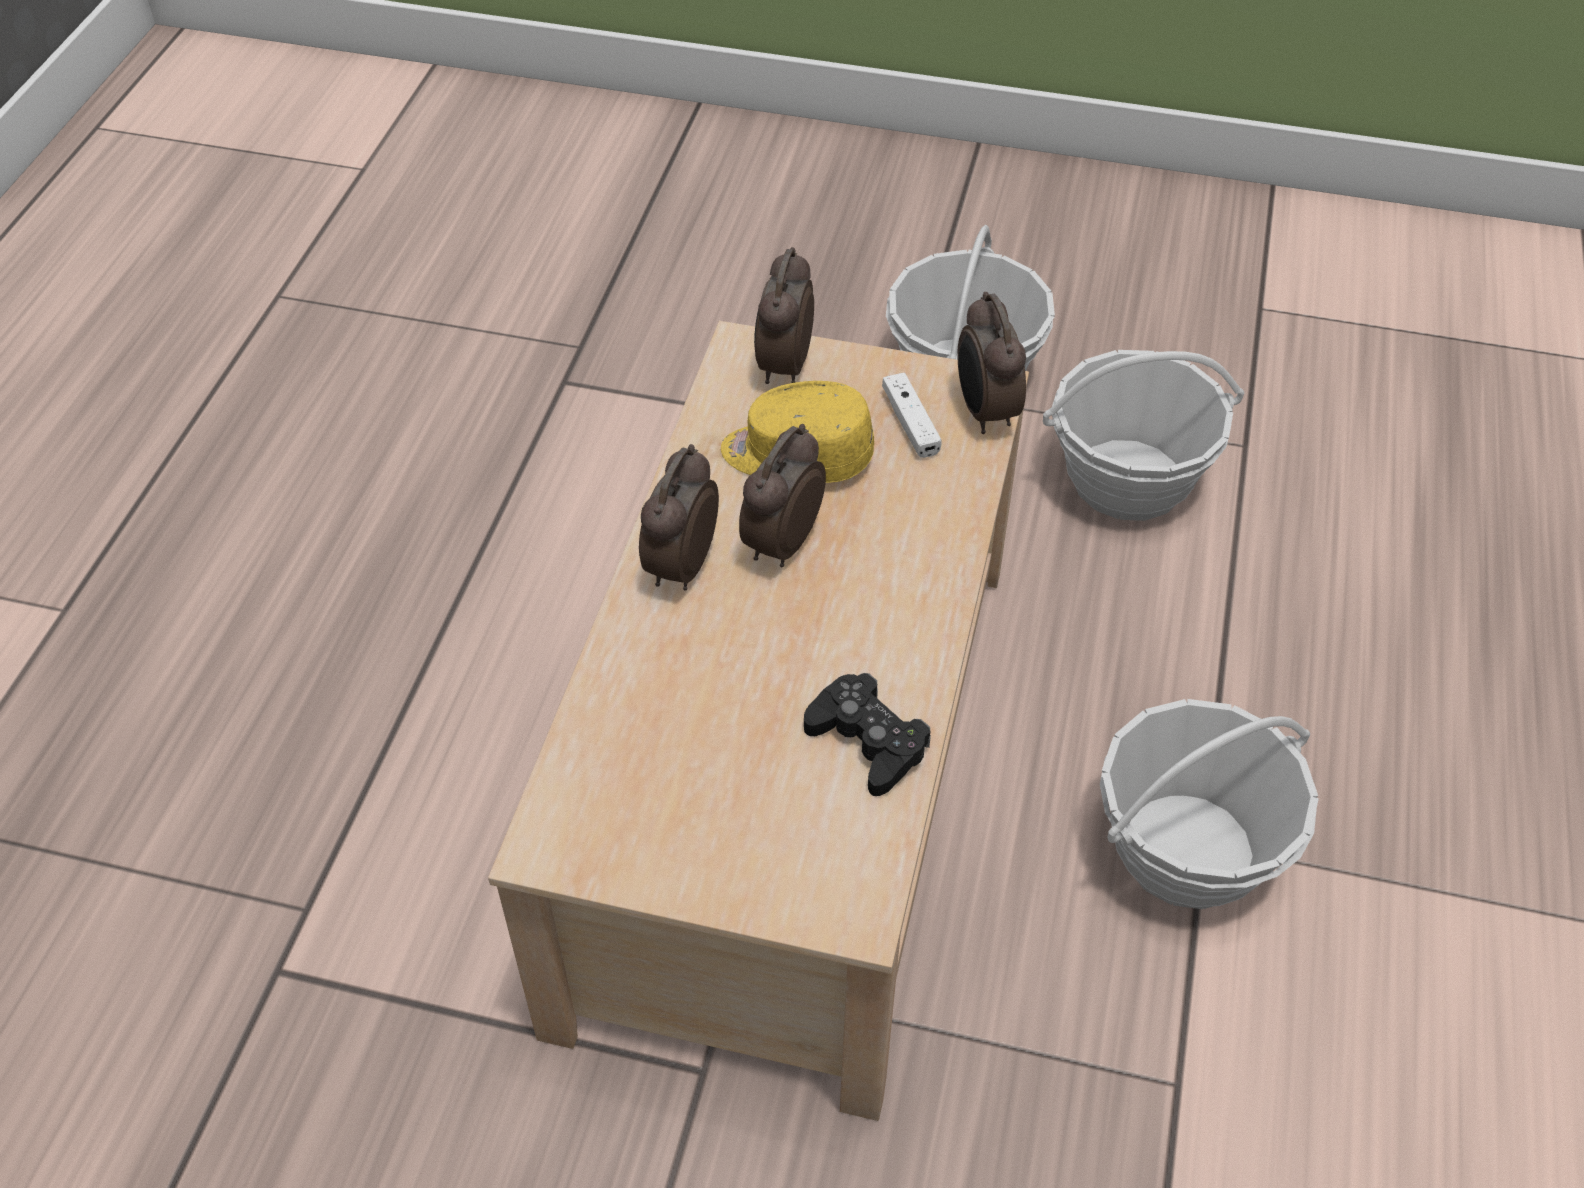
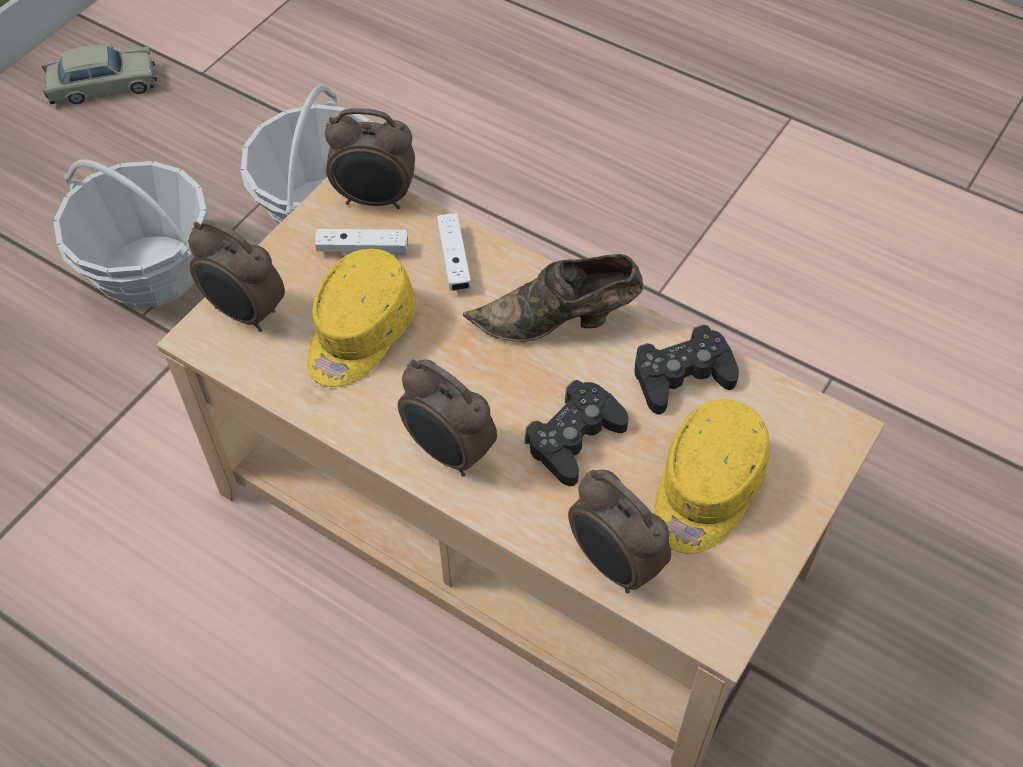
camera: 70 degrees left, 5 degrees up
alarm clock [739,424,826,567] -> alarm clock moved to [568,470,671,594]
basket [1100,699,1319,909] -> none
none -> beige toy car [42,44,157,104]
none -> white game controller [437,213,472,291]
none -> brown shoe [463,254,643,342]
none -> black game controller [525,380,628,486]
none -> yellow cap [654,399,770,554]

